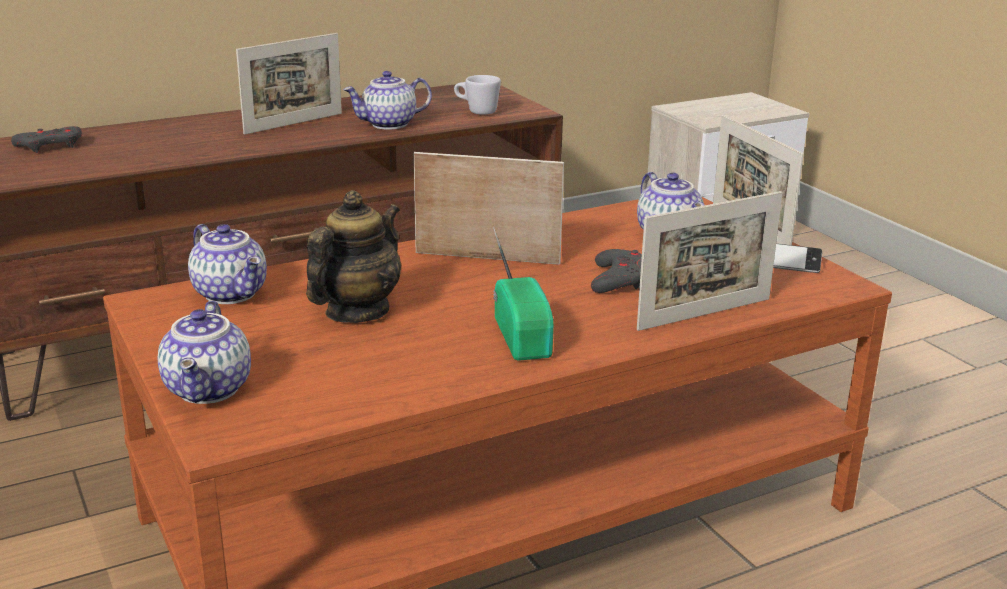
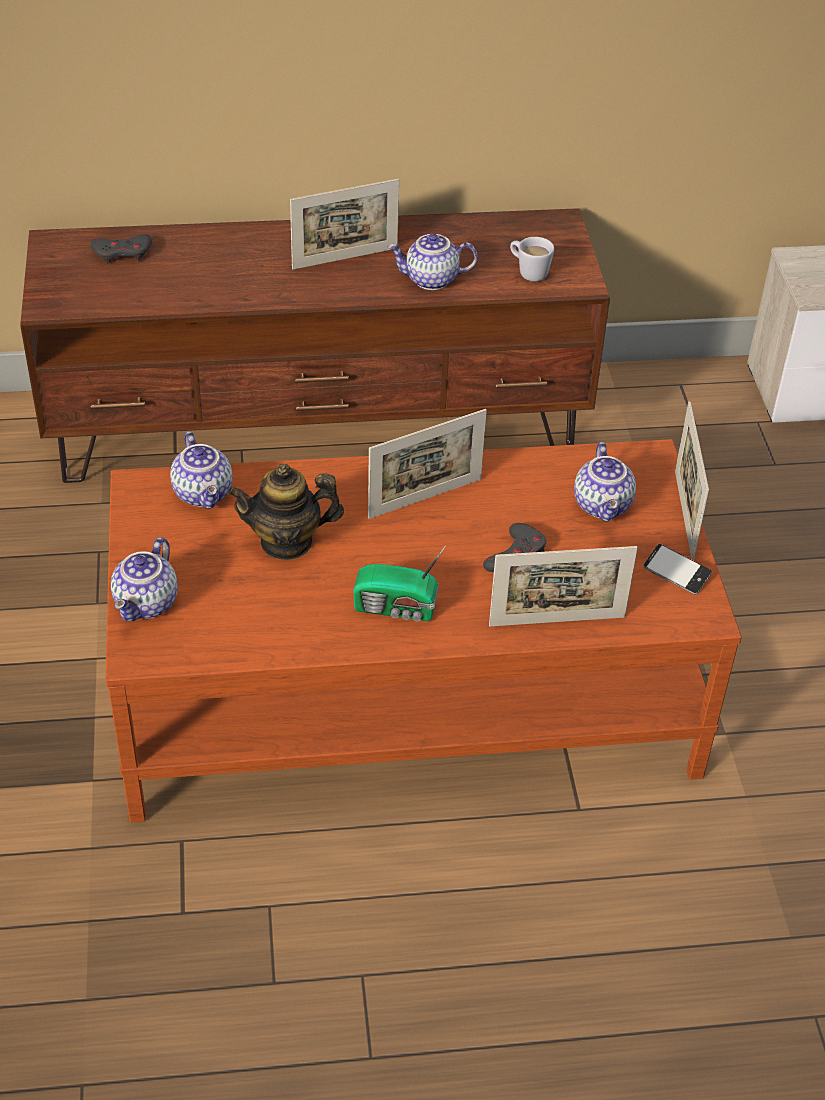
camera: 20 degrees right, 20 degrees up
teapot [306,190,401,323] -> teapot turned 150 degrees counterclockwise [227,464,344,560]
picture frame [414,152,564,265] -> picture frame turned 120 degrees clockwise [368,409,487,519]
radio [493,227,554,361] -> radio turned 90 degrees clockwise [353,545,446,621]

